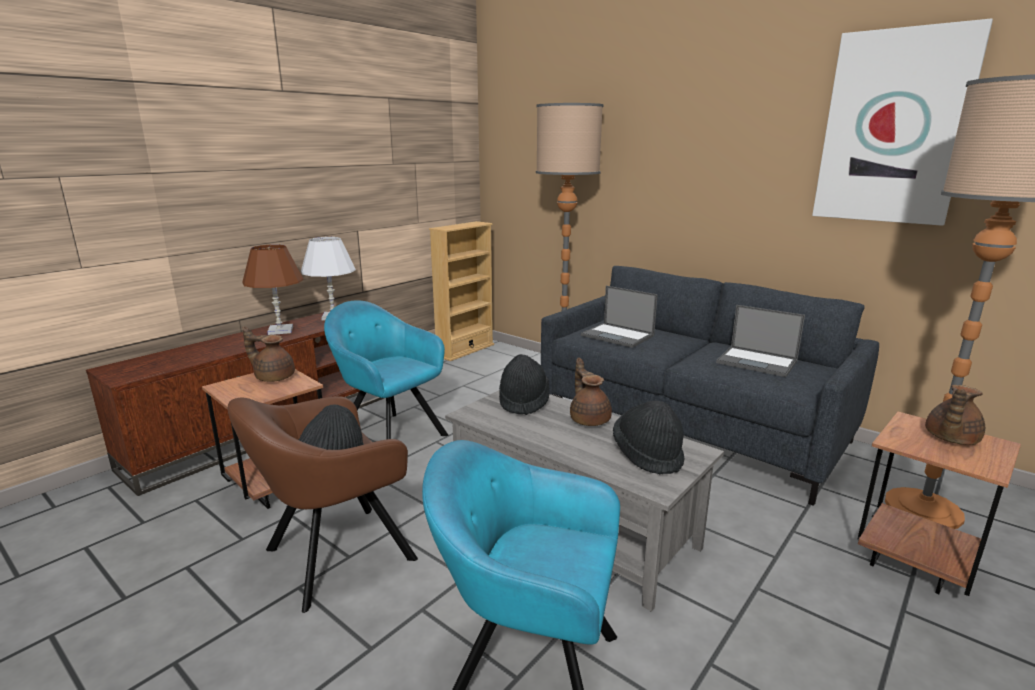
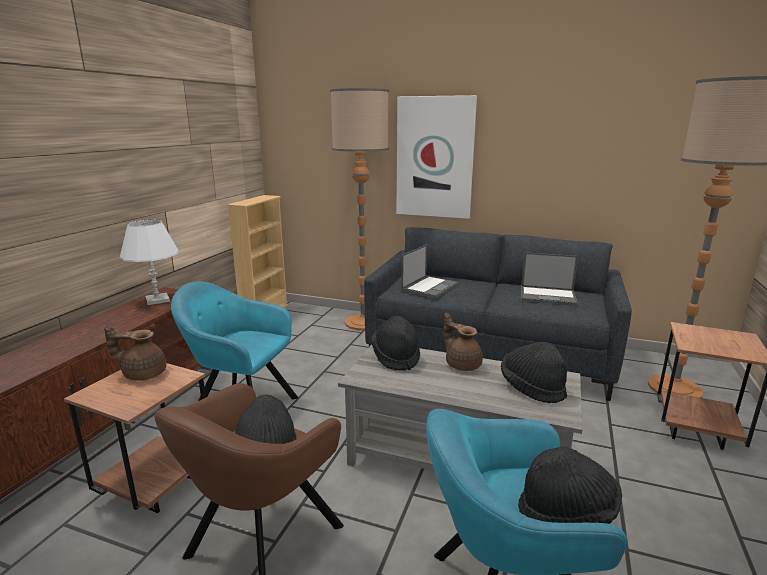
camera: 20 degrees left, 0 degrees up
brown table lamp [242,245,303,335] -> none
laptop [581,286,658,348] -> laptop turned 75 degrees counterclockwise [401,244,459,298]
picture [812,18,993,226] -> picture moved to [396,95,477,219]
brown teapot [925,385,985,445] -> none
none -> black hat [518,446,622,524]

